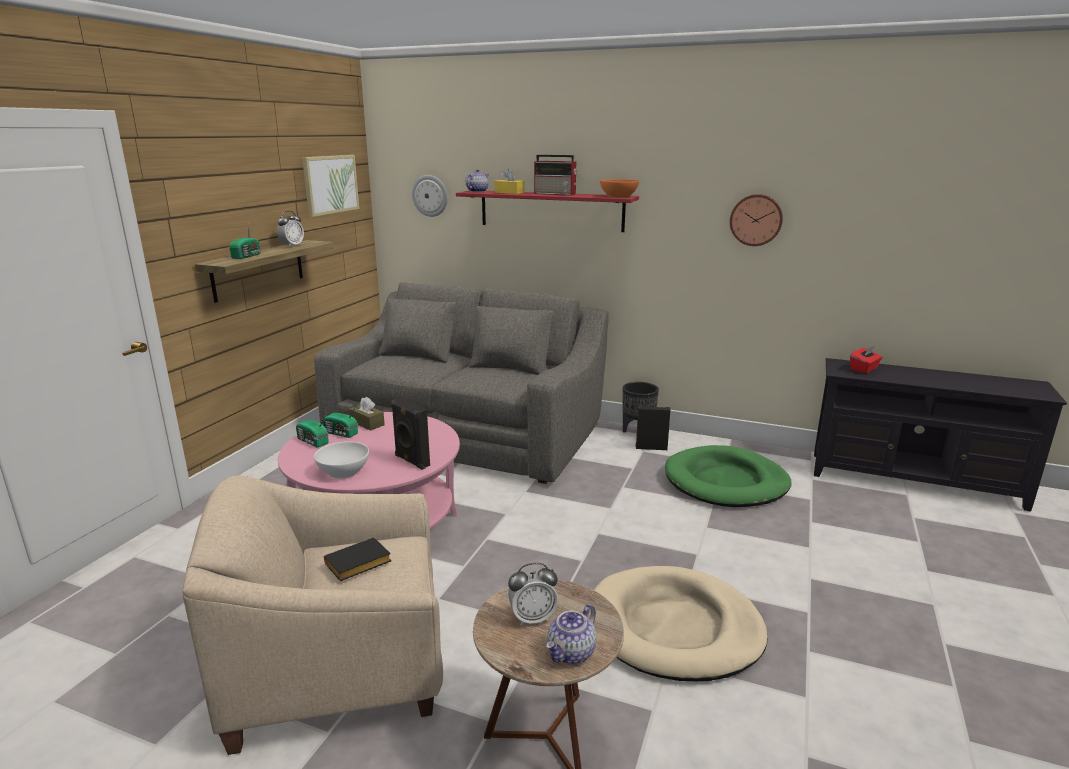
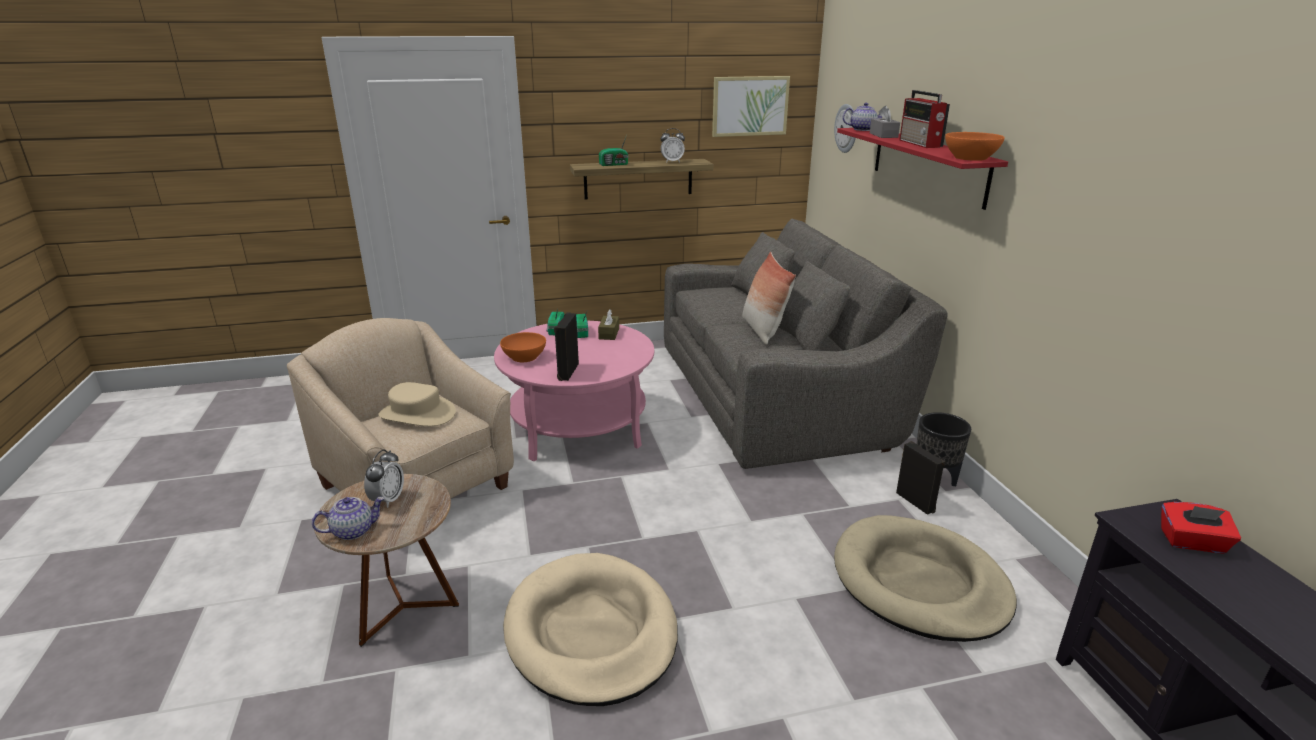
camera: 55 degrees right, 5 degrees up
white bowl [314,441,369,478] -> orange bowl [500,332,546,362]
black book [324,538,391,581] -> beige hat [378,382,456,426]
yellow tissue box [494,169,525,194] -> grey tissue box [870,105,900,138]
alarm clock [508,563,558,626] -> alarm clock turned 120 degrees counterclockwise [364,449,404,508]
teapot [546,604,596,664] -> teapot turned 150 degrees clockwise [312,497,384,540]
green dog bed [665,445,792,507] -> beige dog bed [834,515,1017,642]
wall clock [730,194,783,246] -> none
none -> pillow [742,252,796,345]

